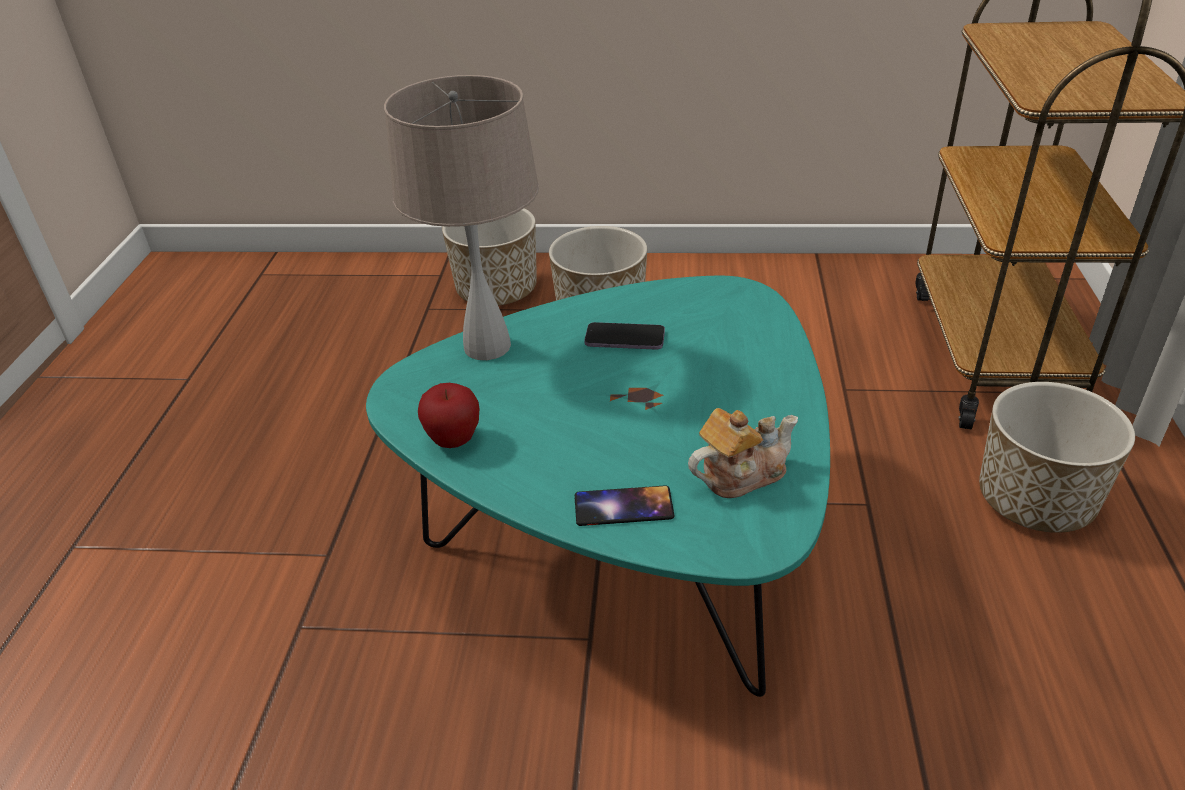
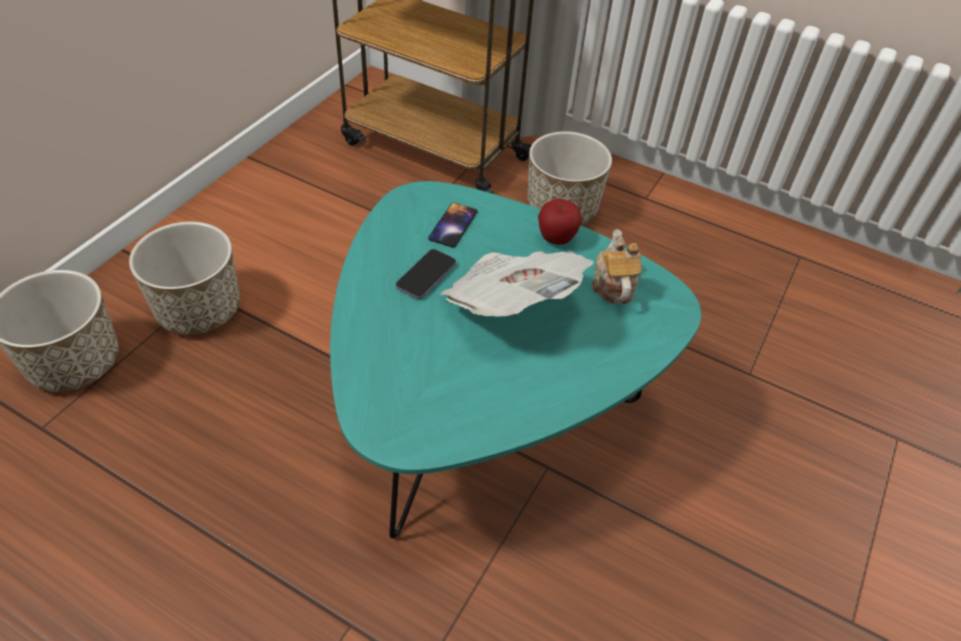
camera: 70 degrees left, 10 degrees up
beige table lamp [384,75,539,360] -> none
apple [418,383,479,448] -> apple moved to [538,199,582,245]
phone [575,485,674,526] -> phone moved to [428,202,478,248]
none -> newspaper [440,251,594,317]

